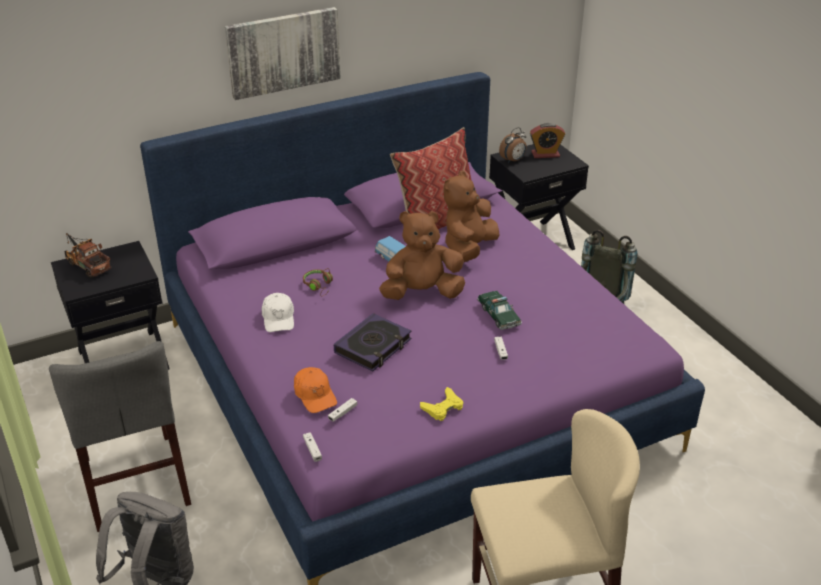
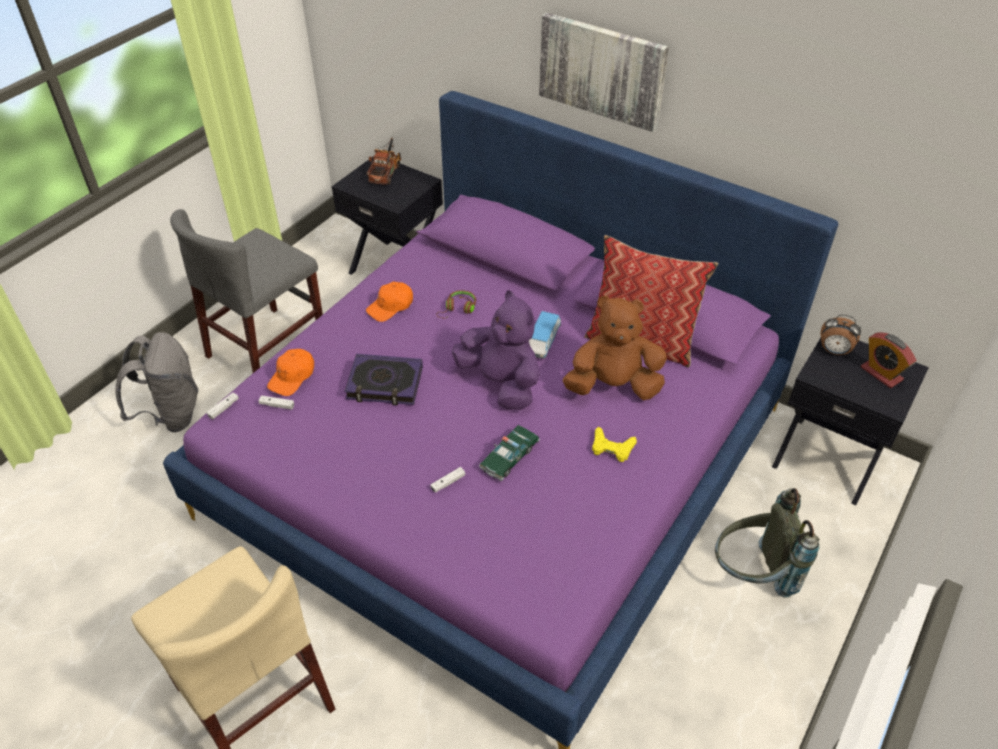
camera: 60 degrees right, 10 degrees up
white cap [262,293,294,332] -> orange cap [366,282,413,322]
brown plush toy [379,211,465,300] -> purple plush toy [452,290,540,410]
yellow game controller [420,387,464,421] -> yellow game controller moved to [592,426,637,462]

